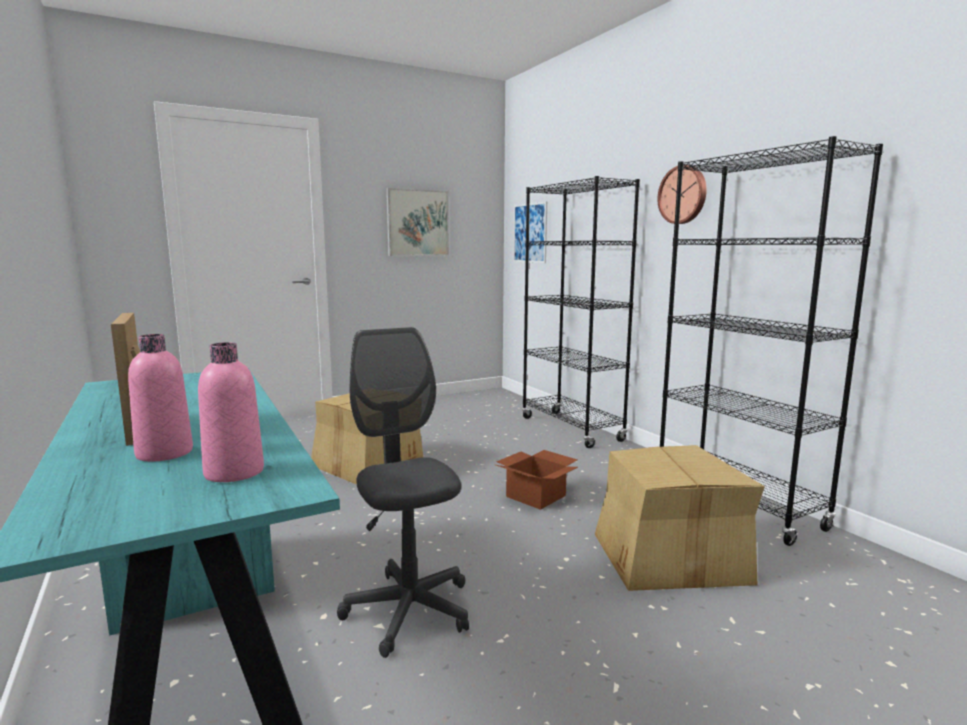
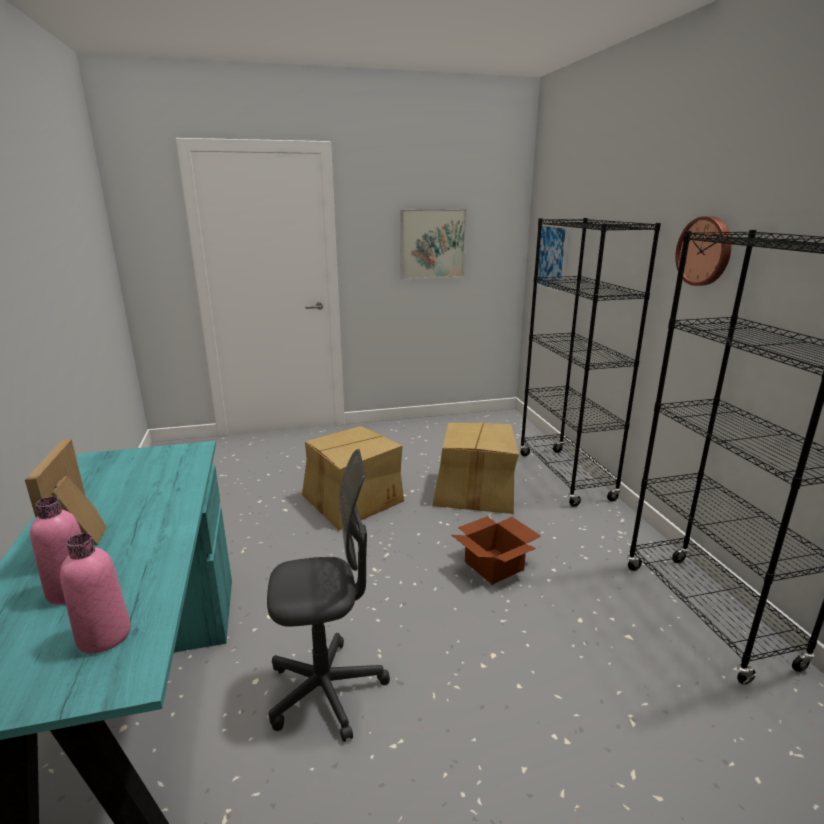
camera: 15 degrees right, 10 degrees up
grey office chair [337,327,469,658] -> grey office chair turned 90 degrees clockwise [267,449,390,742]
cardboard box [595,445,765,591] -> cardboard box moved to [432,423,519,514]

